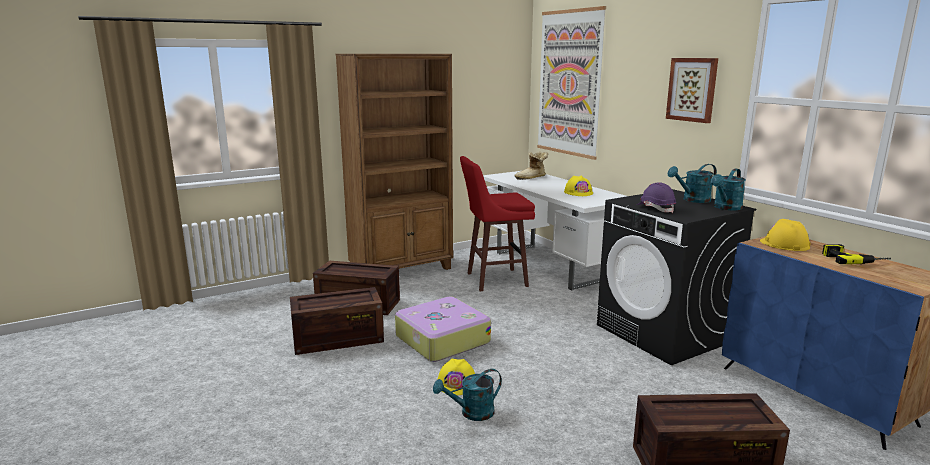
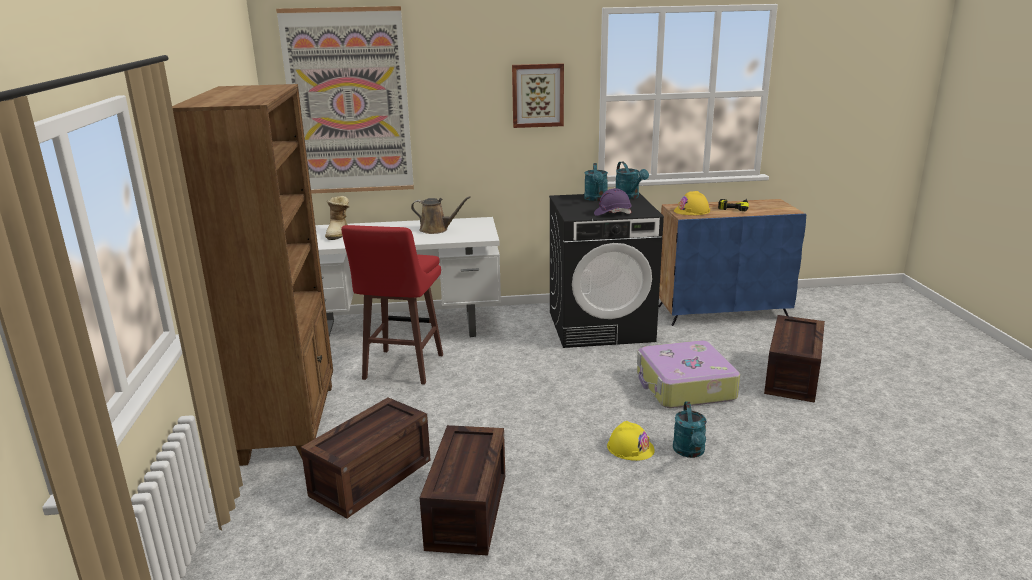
camera: 65 degrees left, 5 degrees up
suitcase [395,297,491,362] -> suitcase moved to [637,340,740,408]
yellow hard hat [564,175,593,196] -> brown watering can [411,196,471,234]

